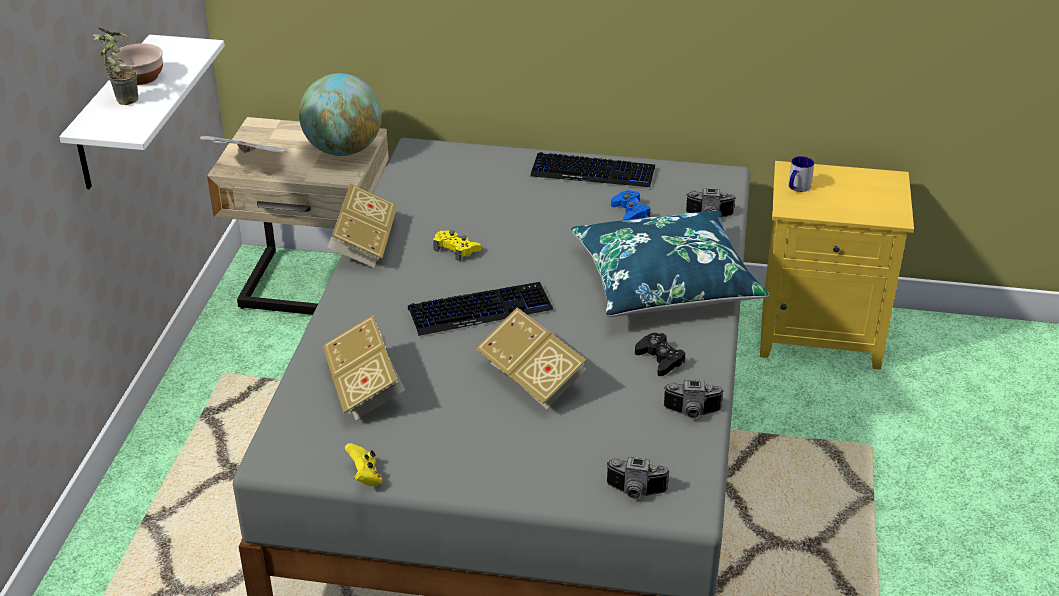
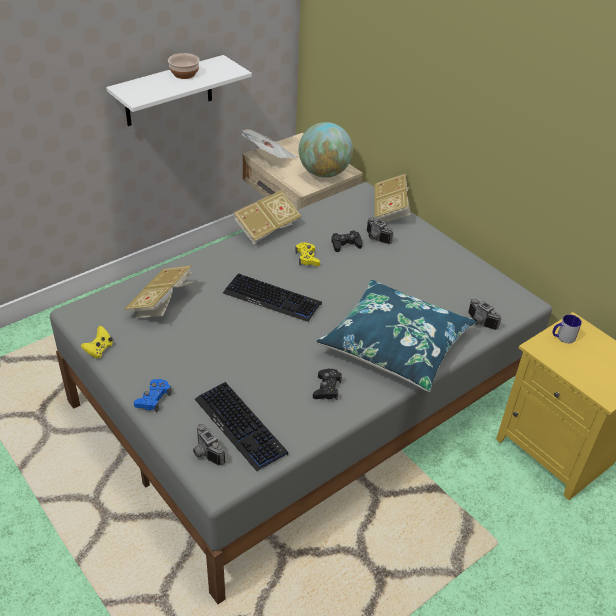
camera: 40 degrees right, 5 degrees up
potted plant [92,28,138,105] -> none
book [475,307,586,409] -> book moved to [374,173,411,223]
keyboard [530,152,655,187] -> keyboard moved to [195,382,288,471]
blue game controller [611,190,650,220] -> blue game controller moved to [134,379,172,413]
camera [663,380,724,418] -> camera moved to [367,217,393,244]
none -> black game controller [331,230,363,252]

